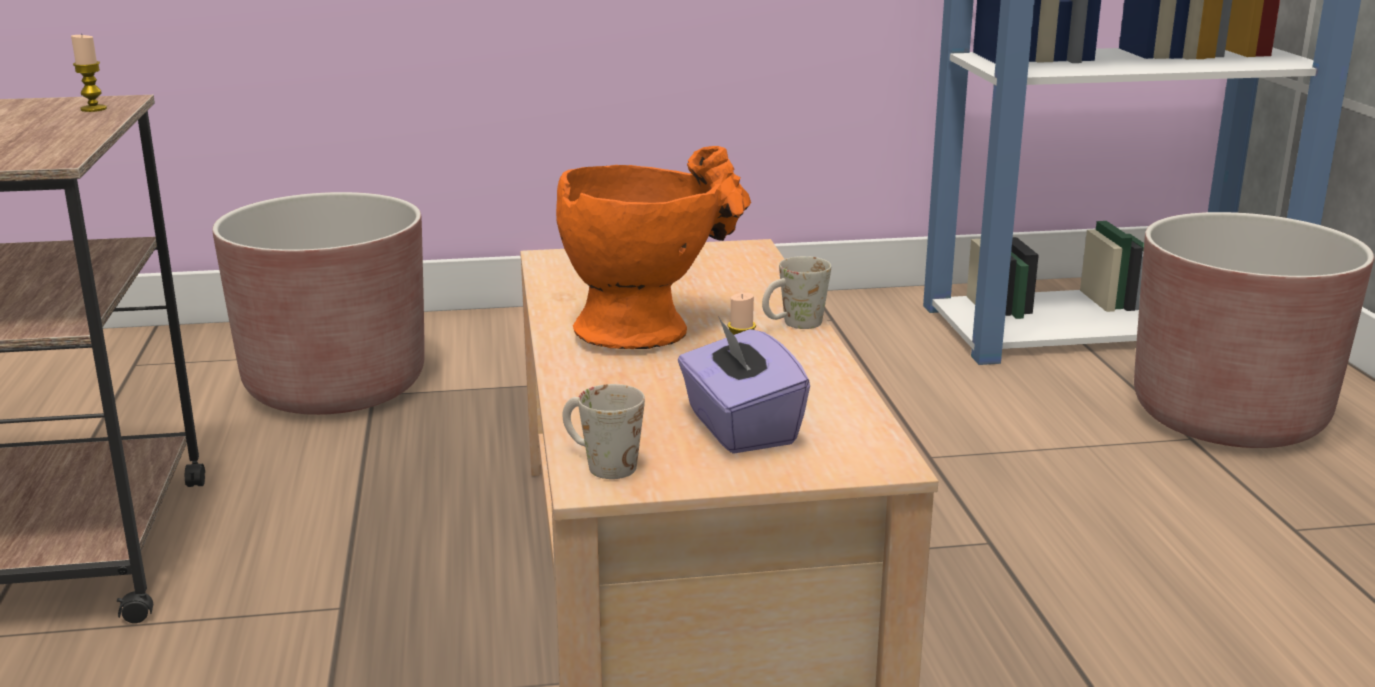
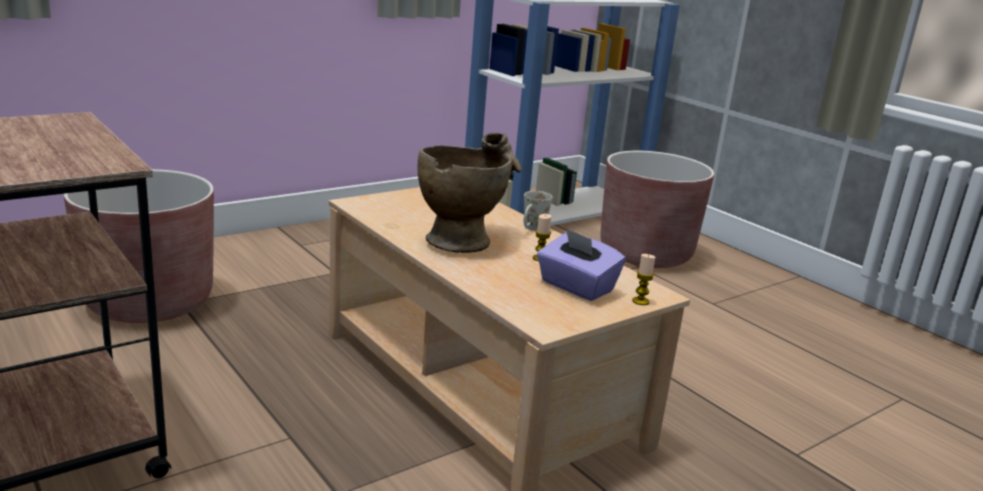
camera: 30 degrees left, 0 degrees up
candle [71,35,107,112] -> candle moved to [632,254,655,305]
orange vase [556,146,751,349] -> beige vase [418,133,522,253]
white mug [563,384,645,479] -> none

